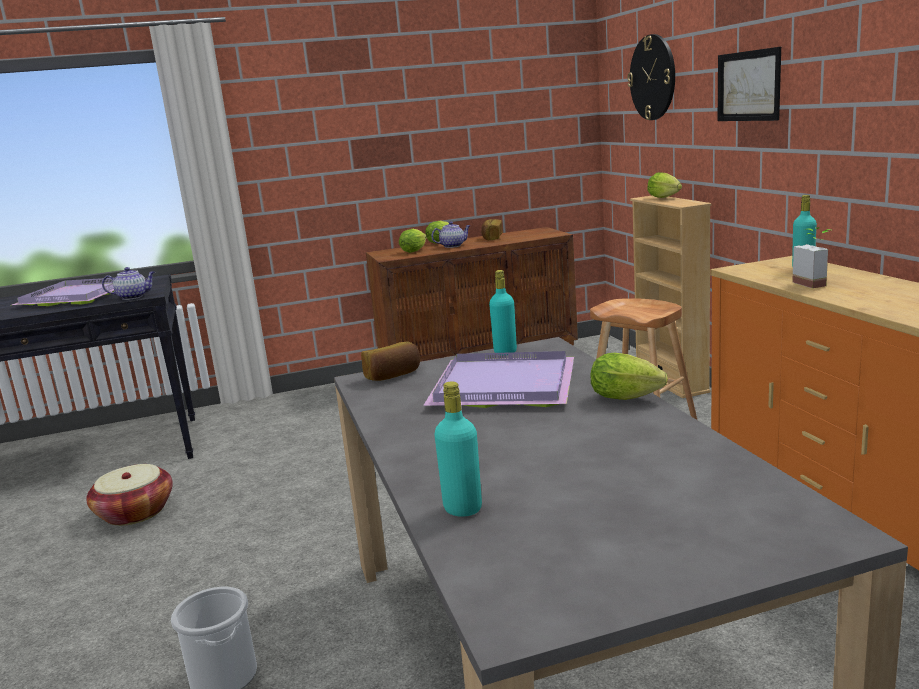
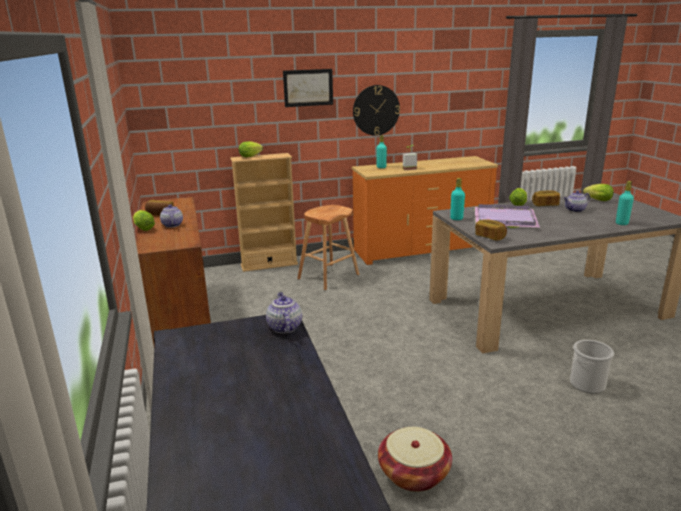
camera: 90 degrees left, 5 degrees up
purple tray [12,278,114,306] -> none
lettuce [399,229,427,253] -> lettuce moved to [583,184,614,201]
wall clock [627,34,675,120] -> wall clock moved to [353,85,400,136]
none -> bread [532,190,560,206]
none -> teapot [564,191,590,212]

